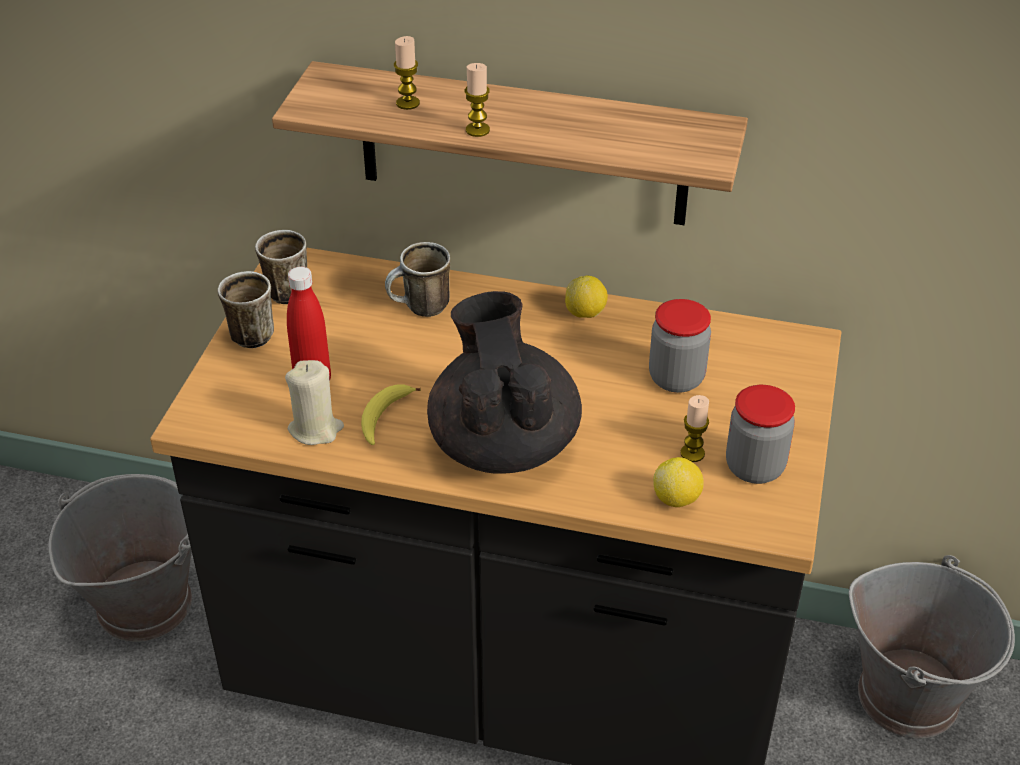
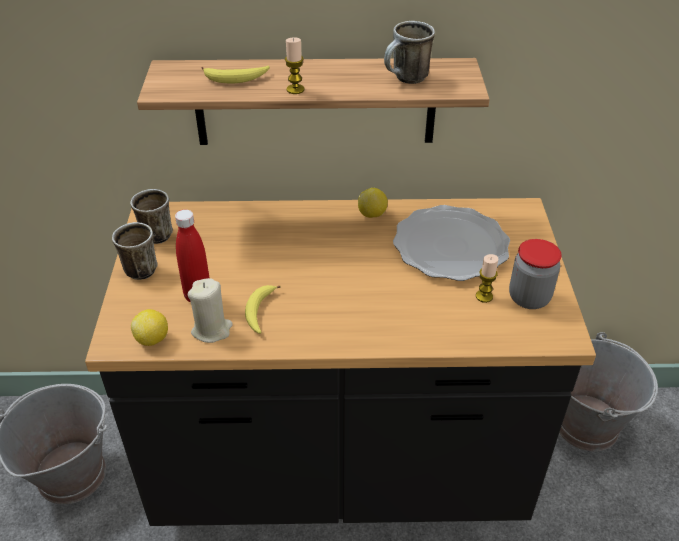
camera: 15 degrees left, 0 degrees up
mug [385,242,450,317] -> mug moved to [384,21,435,84]
candle [394,36,420,110] -> banana [202,66,270,84]
black teapot [427,291,582,474] -> none
jar [649,299,711,393] -> plate [393,205,510,281]
lemon [653,457,704,507] -> lemon moved to [131,309,168,346]

